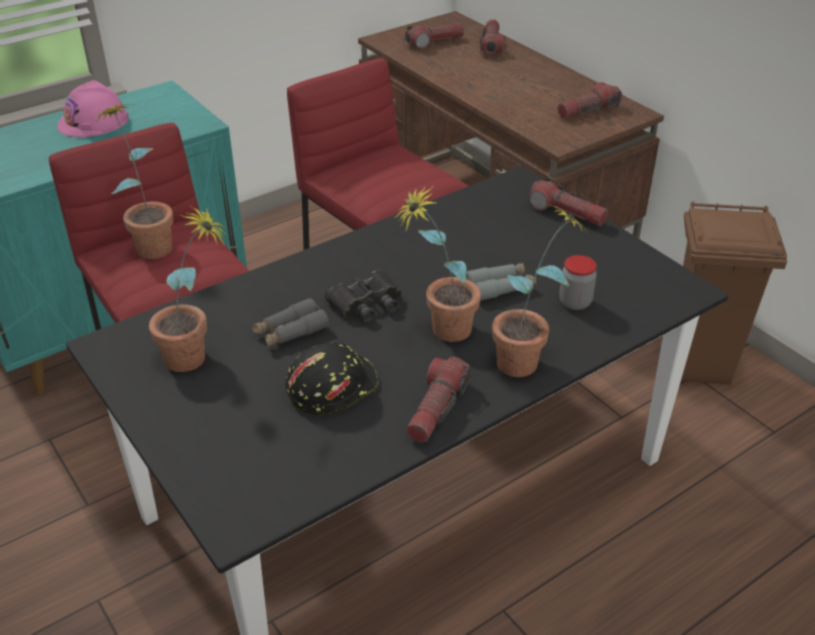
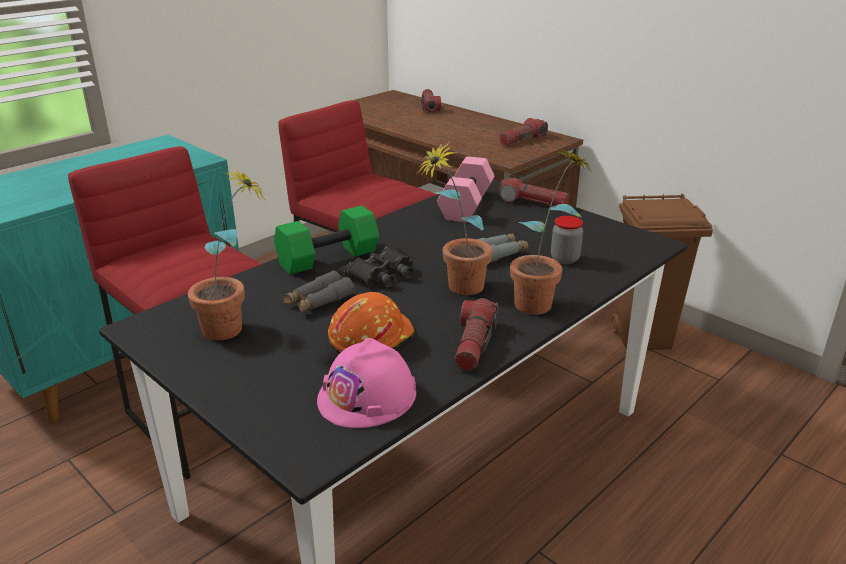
camera: 10 degrees left, 10 degrees down
pink hard hat [57,80,129,137] -> pink hard hat moved to [317,338,416,428]
potted plant [91,104,174,259] -> none
black hard hat [286,342,379,415] -> orange hard hat [328,292,415,354]
flashlight [405,23,464,49] -> none
none -> green dumbbell [274,205,379,274]
none -> pink dumbbell [437,156,494,222]

